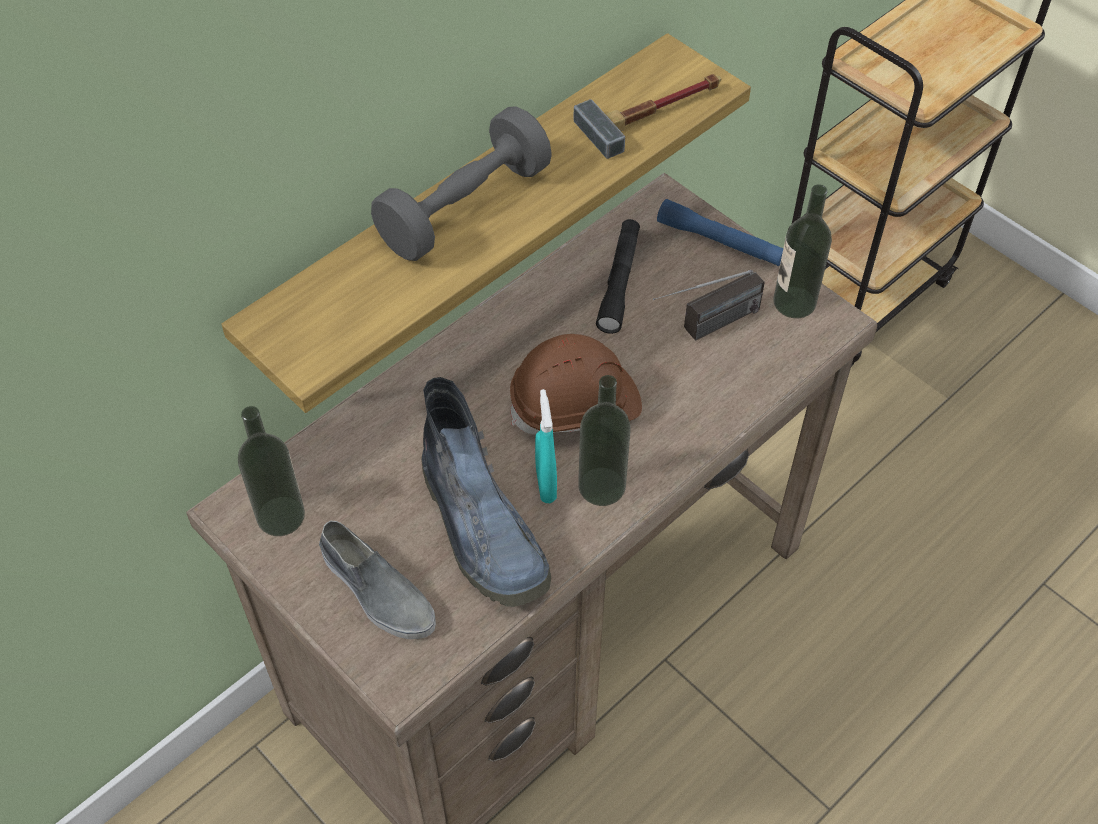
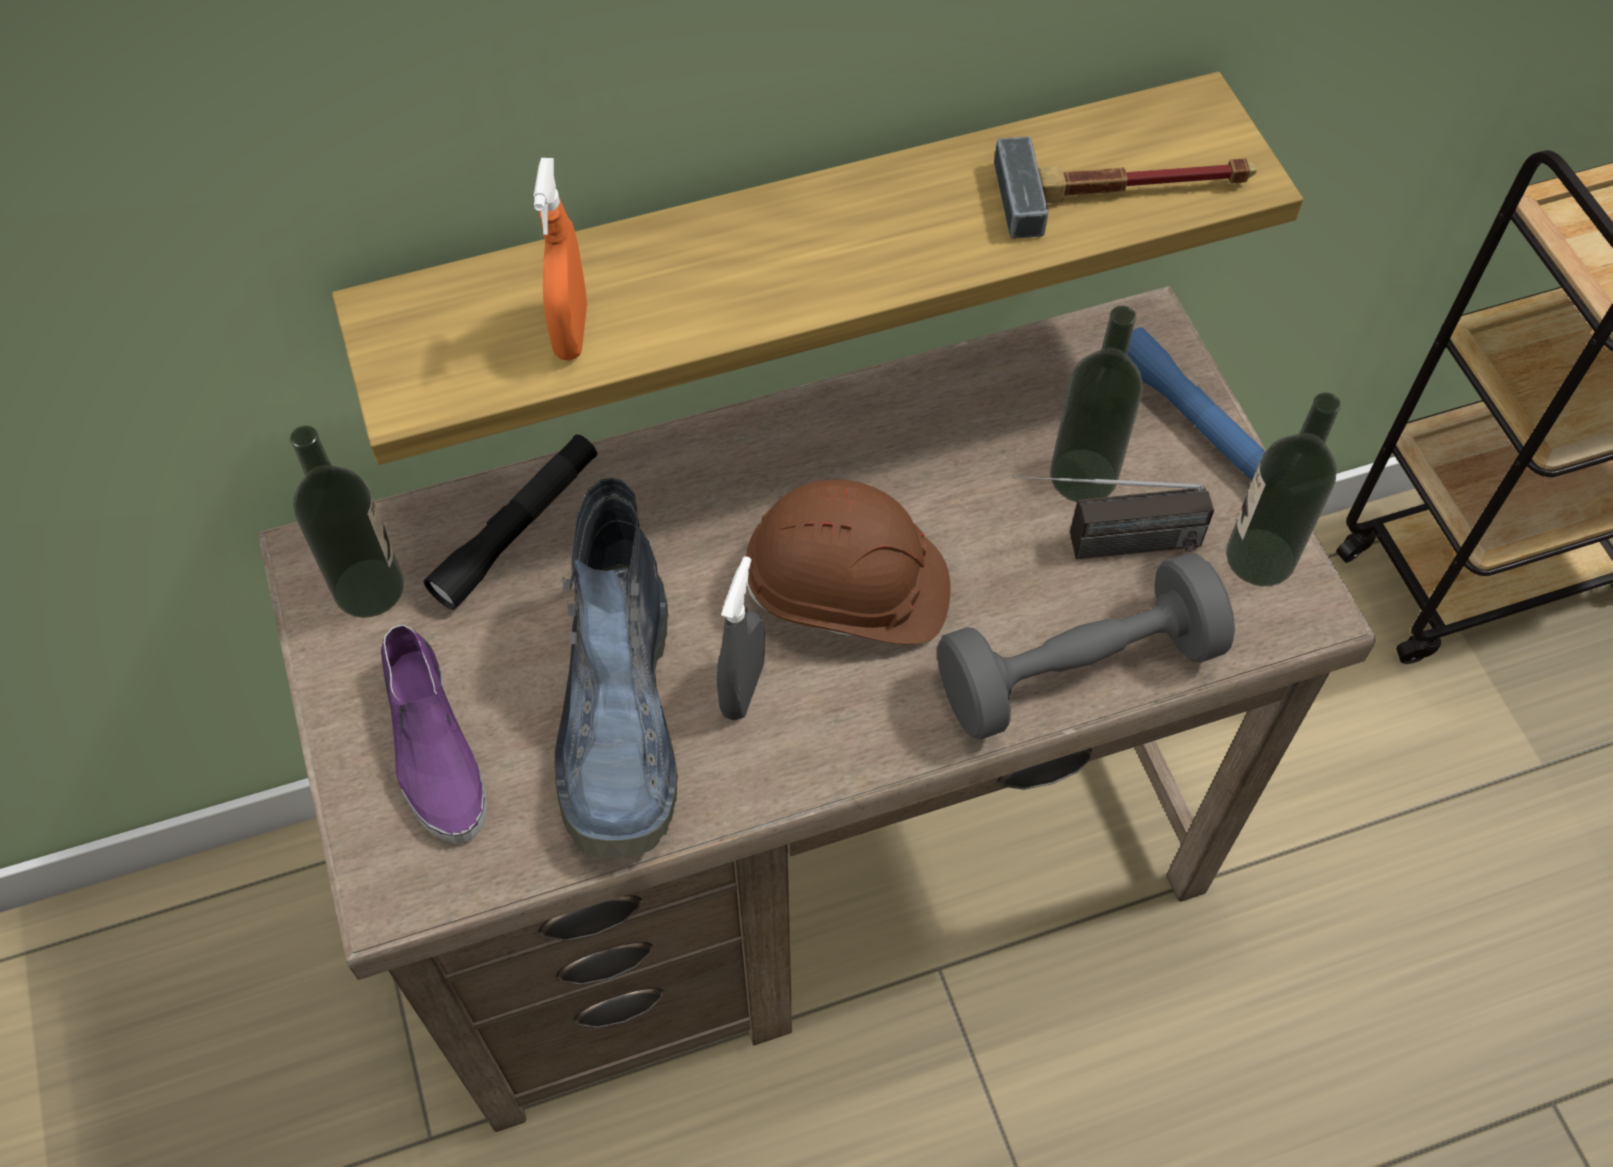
camera: 25 degrees right, 5 degrees up
grey shoe [319,521,436,639] -> purple shoe [381,624,487,843]
grey dumbbell [371,106,552,261] -> grey dumbbell moved to [937,553,1235,740]
turquoise spray bottle [535,389,557,503] -> grey spray bottle [717,556,765,720]
bottle [578,375,631,506] -> bottle moved to [1050,306,1143,502]
black flashlight [596,219,640,334] -> black flashlight moved to [424,434,597,610]
none -> orange spray bottle [534,158,587,361]

